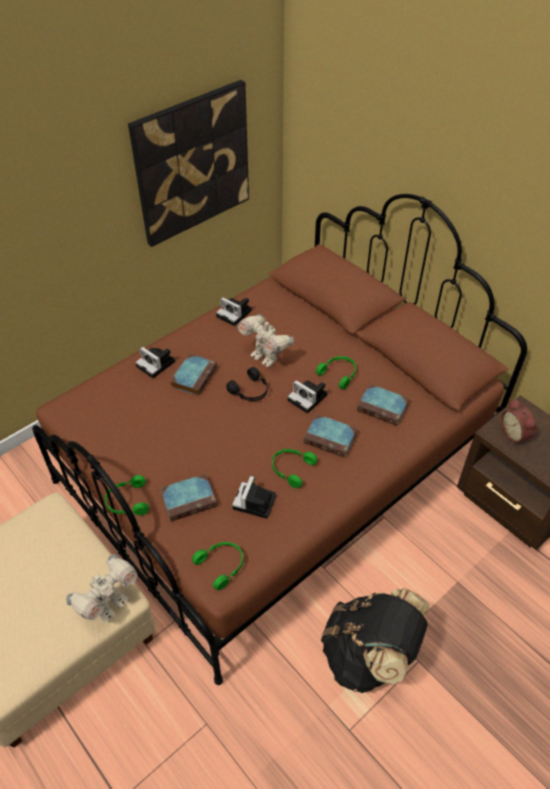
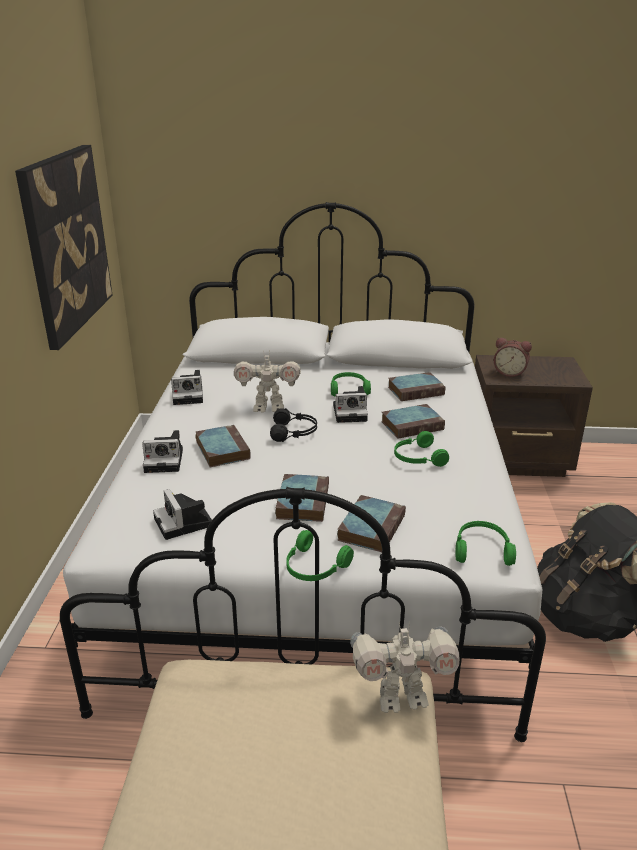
camera: 45 degrees left, 20 degrees down
brown bed [32,194,527,685] -> white bed [60,202,546,742]
toy robot [66,555,137,622] -> toy robot turned 90 degrees clockwise [350,621,460,713]
camera [232,476,276,519] -> camera moved to [153,489,212,540]
none -> book [275,474,329,522]

